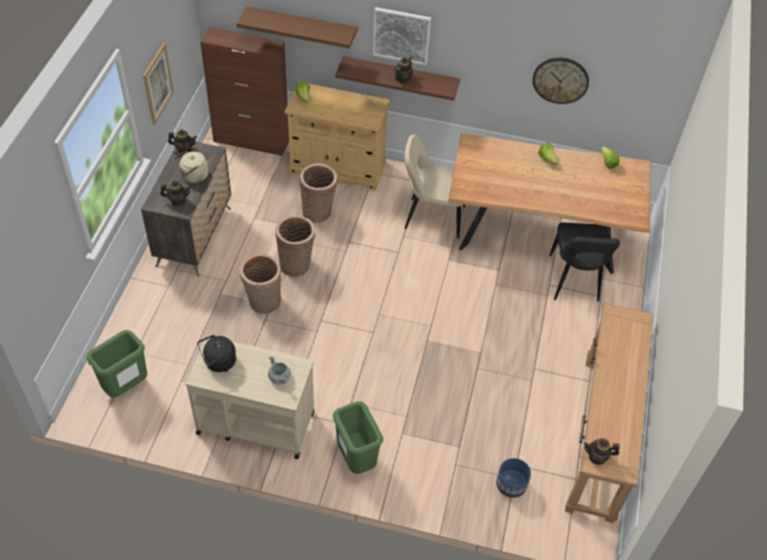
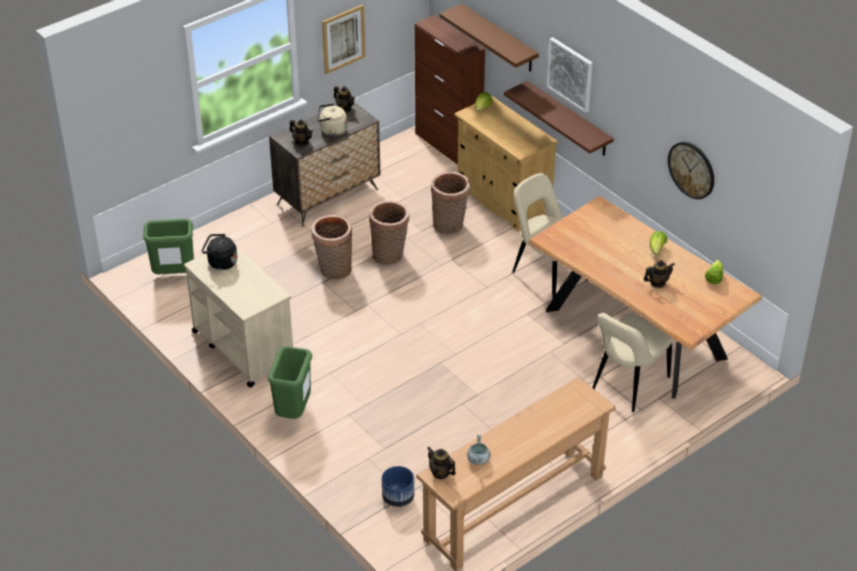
camera: 40 degrees right, 10 degrees down
grey cooking pot [268,356,291,384] -> grey cooking pot moved to [467,435,491,465]
teapot [394,56,413,83] -> teapot moved to [644,260,675,288]
black chair [549,222,620,302] -> beige chair [592,313,674,412]

